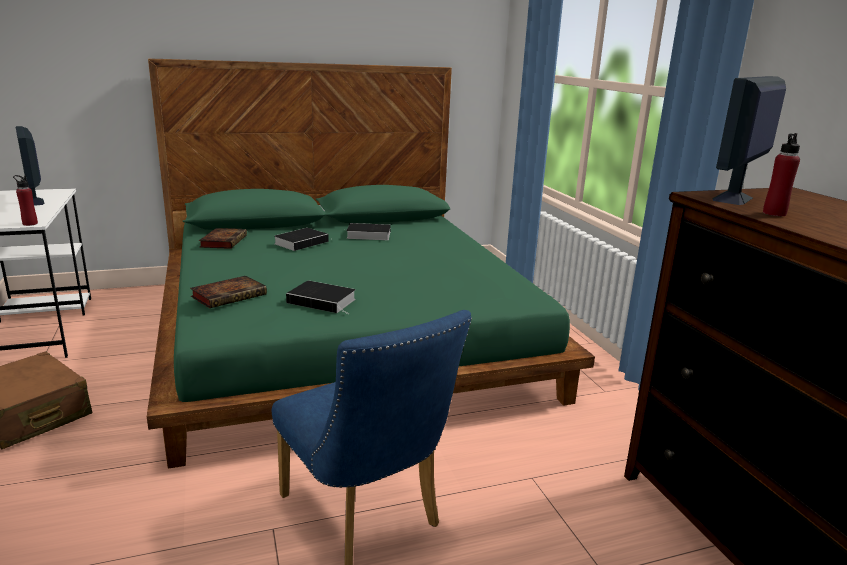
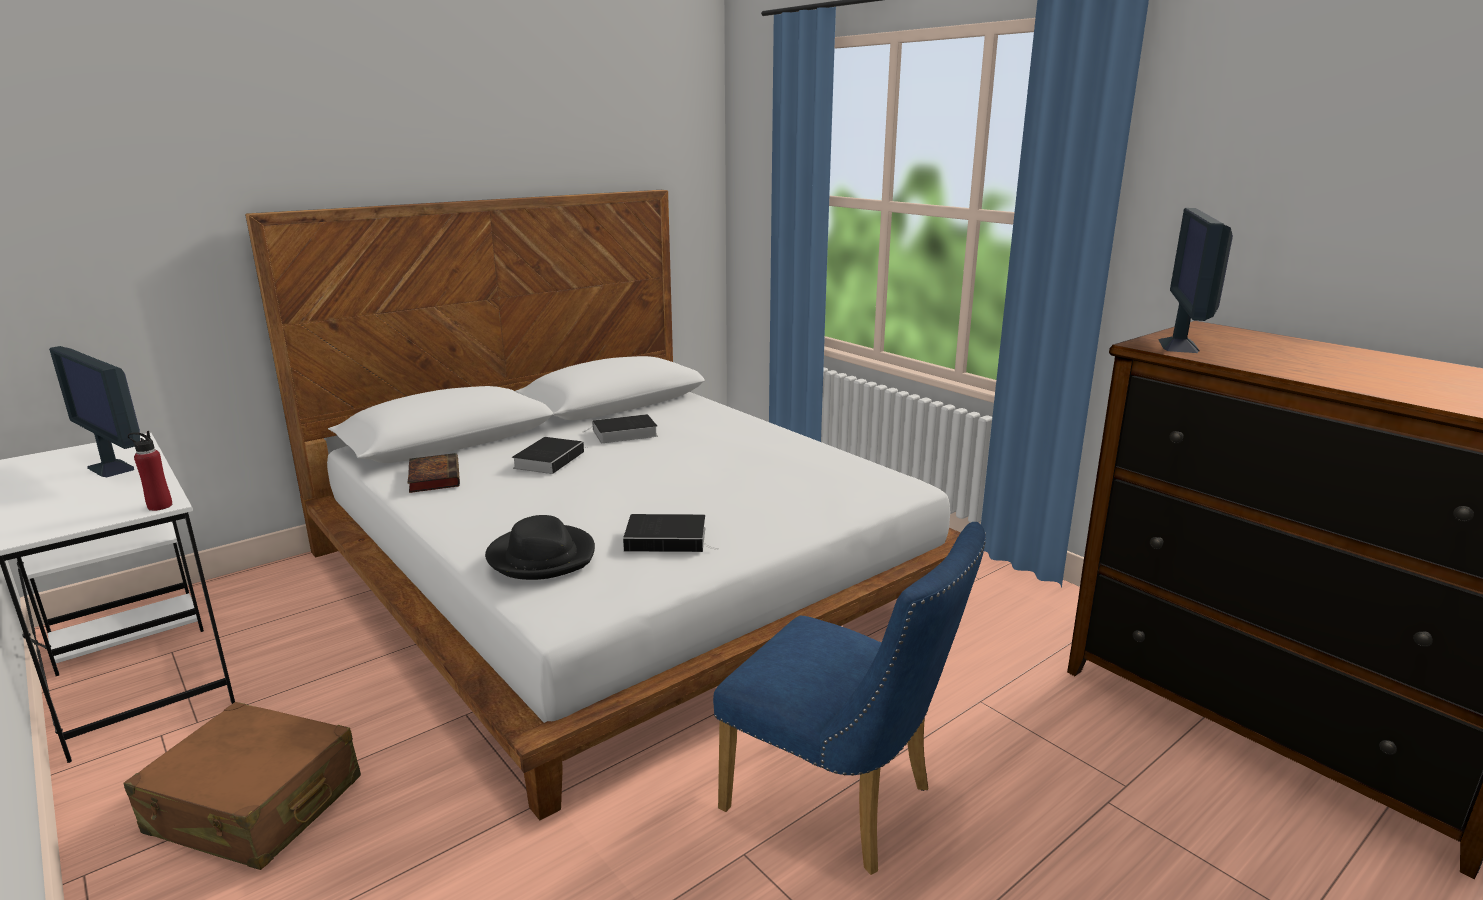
camera: 20 degrees left, 0 degrees up
green bed [147,58,595,469] -> white bed [245,190,961,820]
book [190,276,267,308] -> black hat [485,515,595,580]
red bottle [763,133,800,216] -> none

